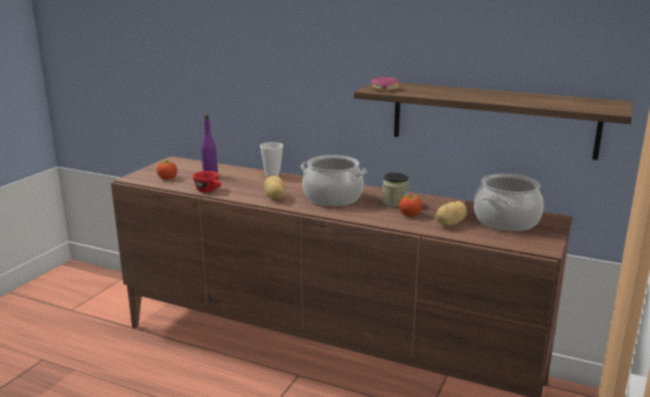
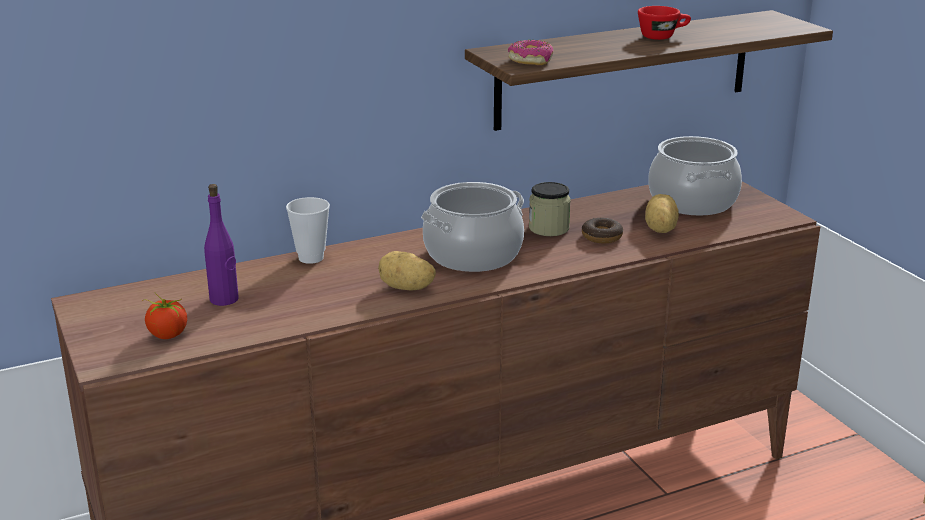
camera: 50 degrees left, 5 degrees up
red cup [193,171,221,192] -> red cup moved to [638,6,691,40]
tomato [399,194,423,217] -> donut [582,218,623,243]

